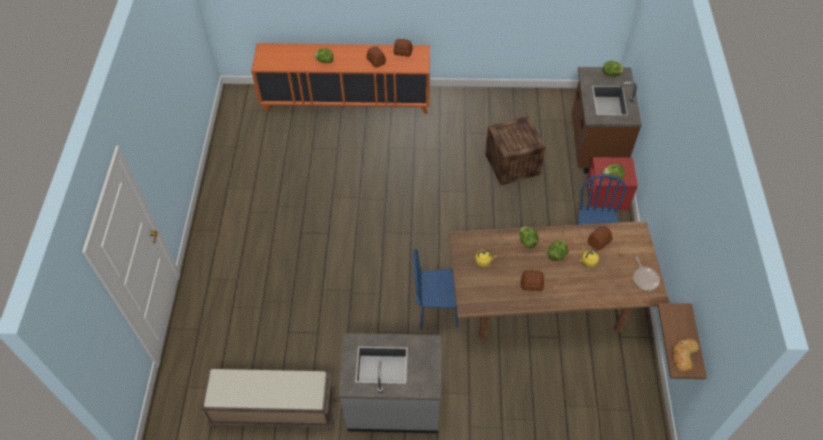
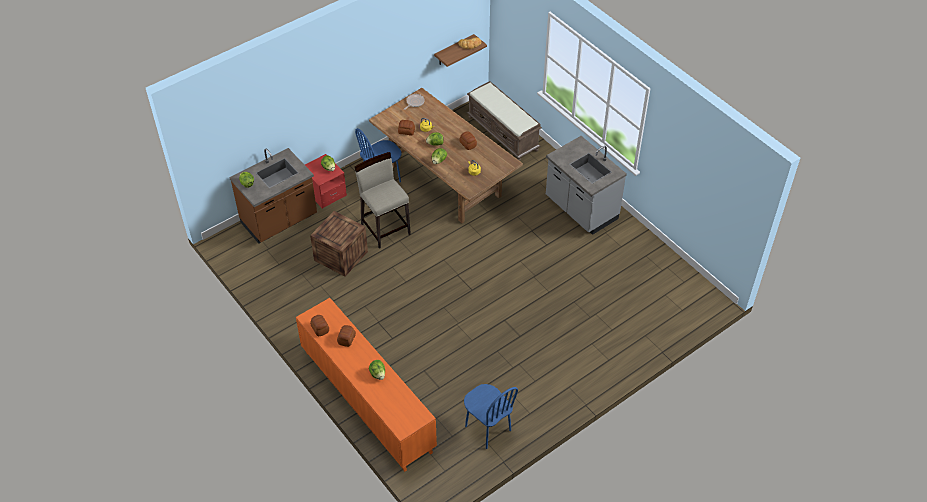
camera: 130 degrees left, 5 degrees down
brown bench [199,369,335,430] -> brown bench moved to [467,81,542,161]
blue chair [413,249,458,329] -> blue chair moved to [464,384,518,449]
none -> beige stool [355,152,411,249]

